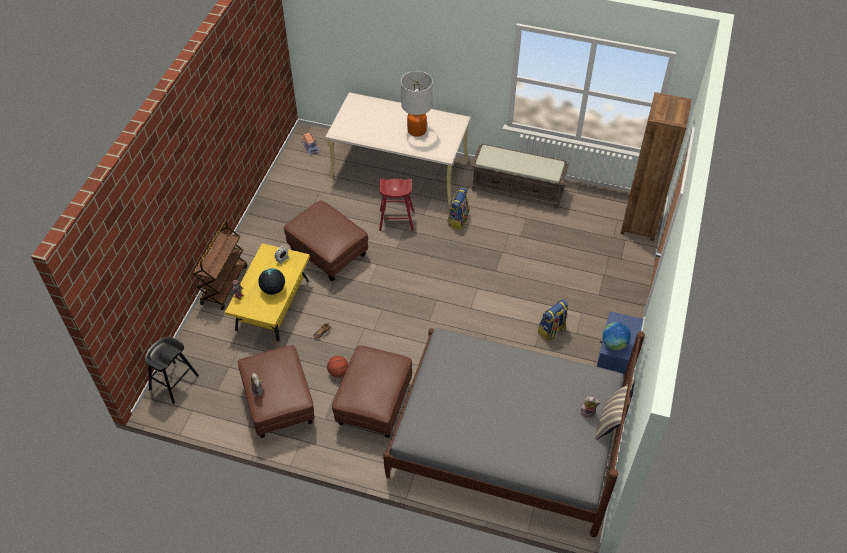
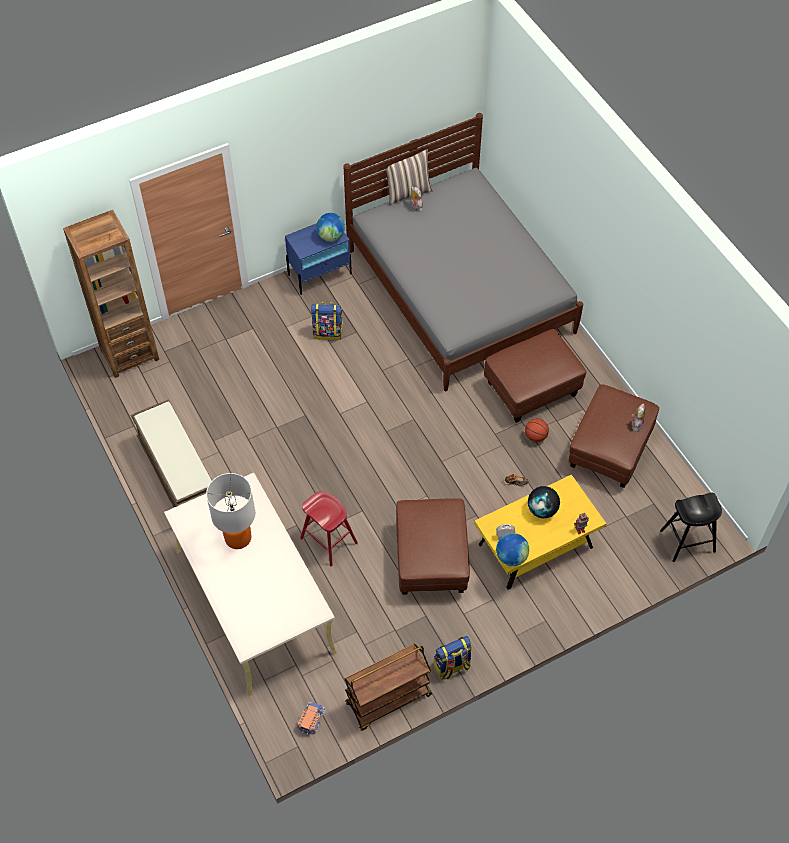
camera: 135 degrees left, 5 degrees up
brown cart [193,221,247,310] -> brown cart moved to [345,644,432,731]
backpack [448,188,469,230] -> backpack moved to [434,636,472,680]
none -> globe [496,533,529,566]

